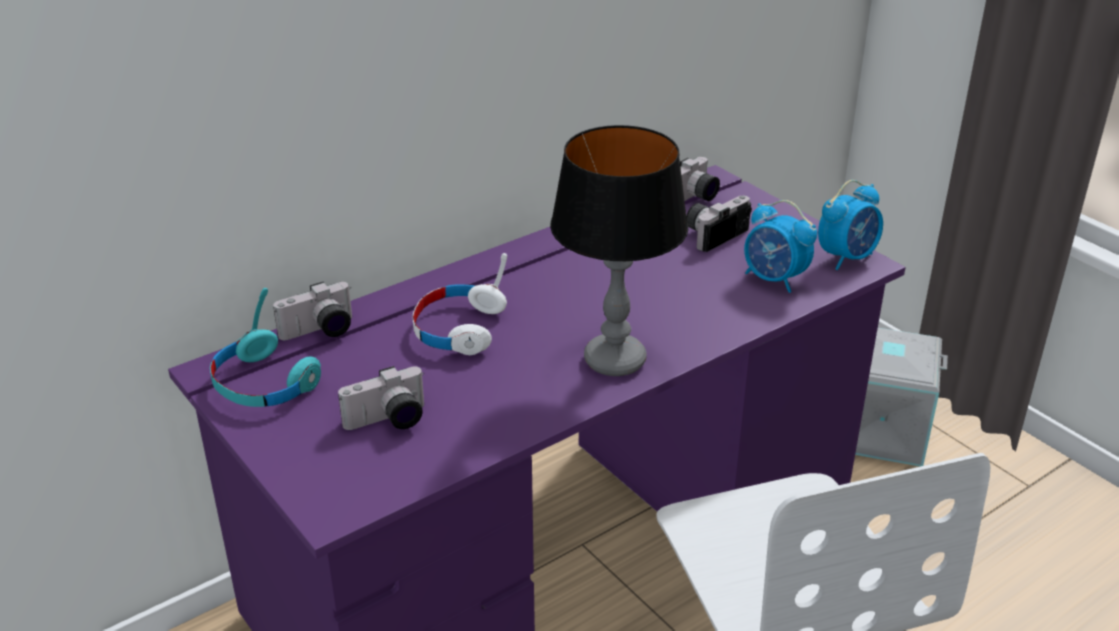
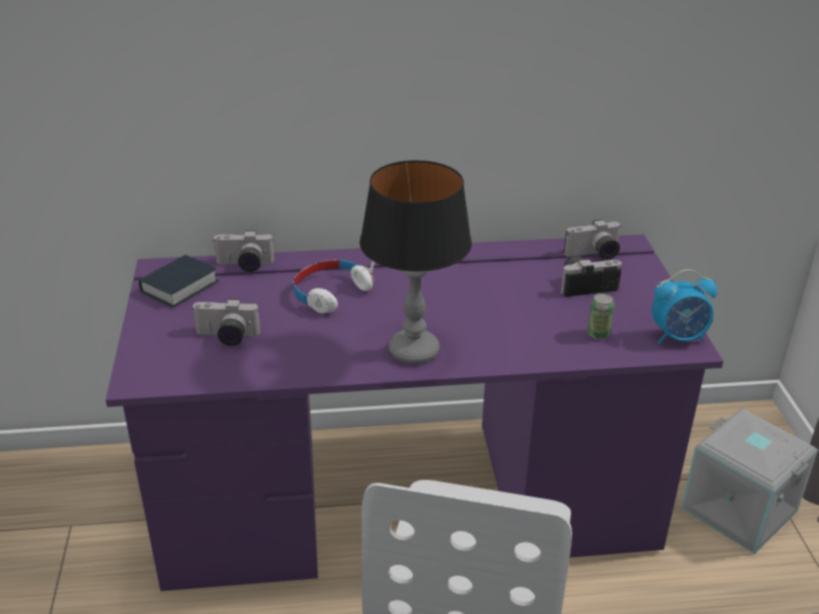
camera: 30 degrees right, 0 degrees up
turquoise headphones [210,288,321,407] -> book [139,255,219,307]
alarm clock [744,200,817,293] -> can [587,293,615,340]

